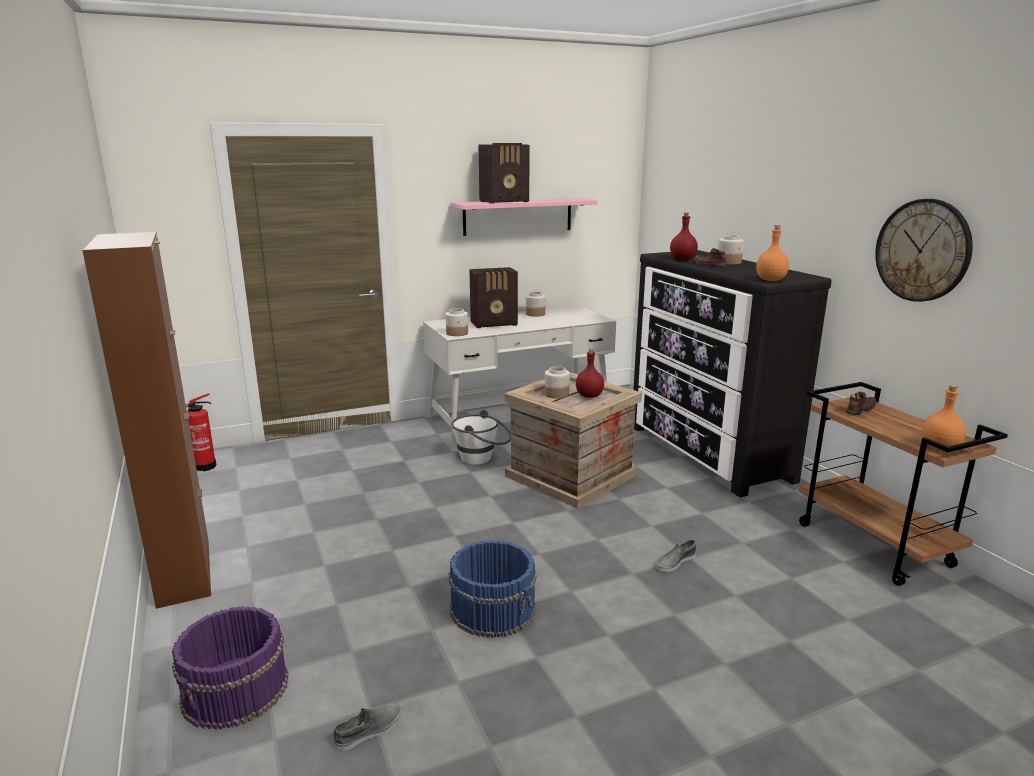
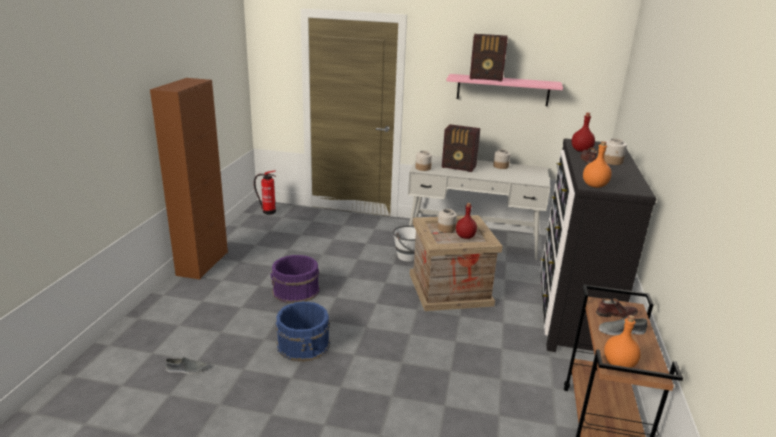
camera: 35 degrees right, 5 degrees up
purple bucket [172,606,288,730] -> purple bucket moved to [270,255,320,303]
grey shoe [656,540,696,572] -> grey shoe moved to [599,317,647,335]
wall clock [875,199,973,302] -> none

